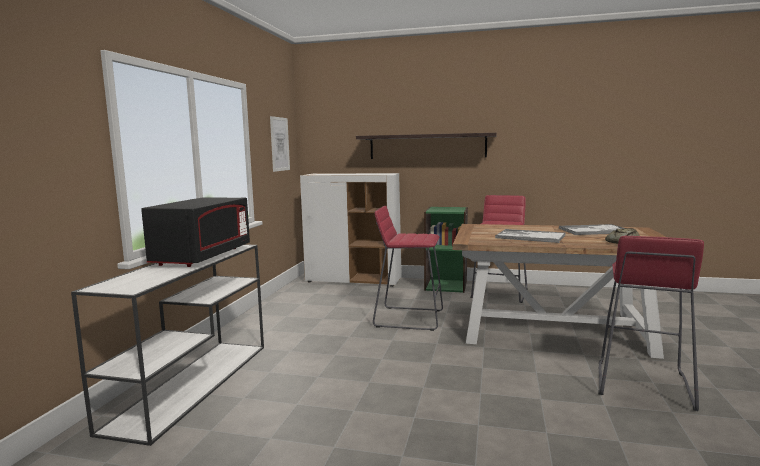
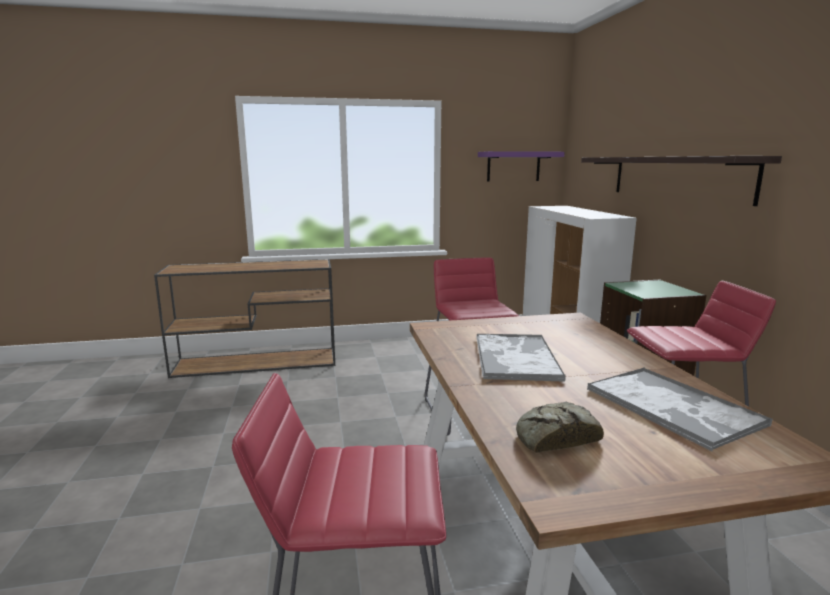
camera: 65 degrees right, 5 degrees up
white console table [71,244,264,446] -> brown console table [154,259,335,378]
black microwave [141,197,250,267] -> none
picture [270,116,290,172] -> purple shelf [478,151,565,181]

